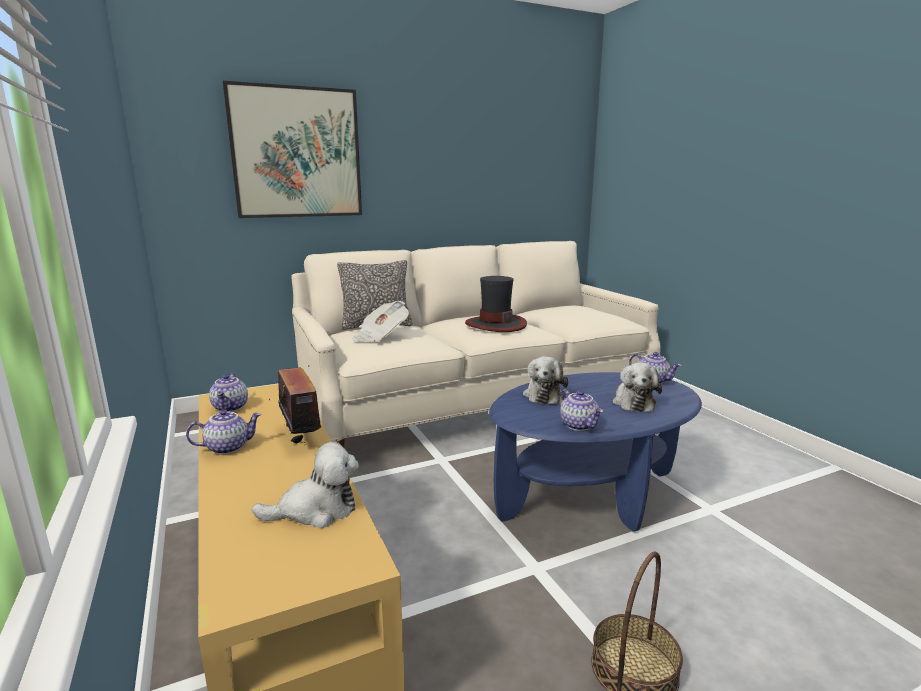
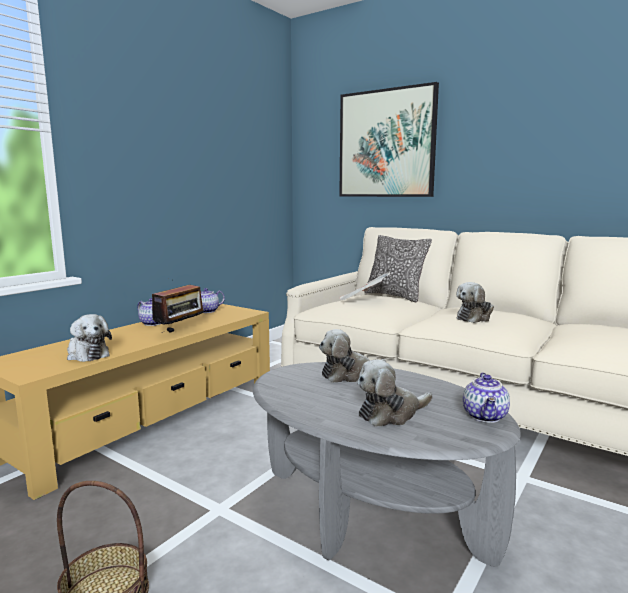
camera: 60 degrees right, 5 degrees down
hat [465,276,527,332] -> plush toy [456,282,494,323]
blue coffee table [489,372,702,532] -> grey coffee table [253,362,521,567]
teapot [559,389,603,431] -> none

